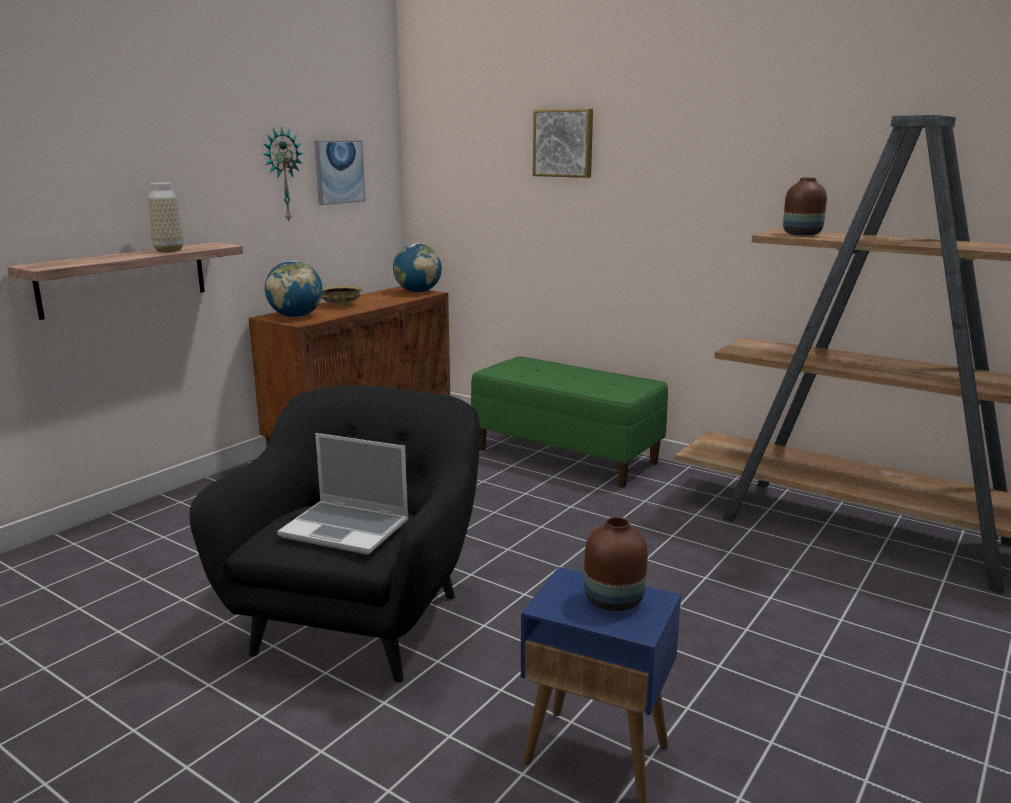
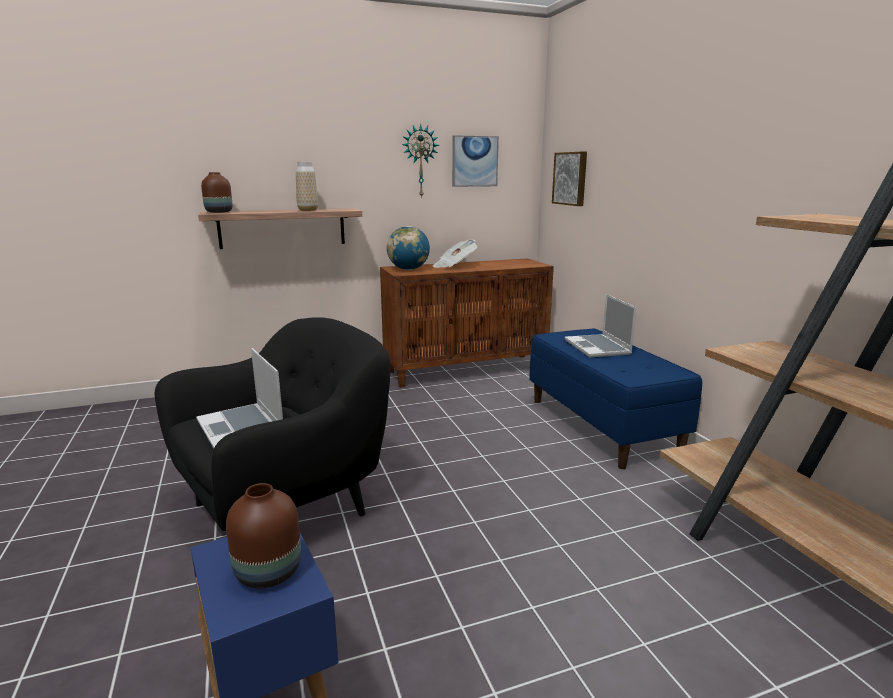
camera: 35 degrees right, 0 degrees up
beige bowl [322,285,362,307] -> newspaper [433,239,477,268]
globe [393,243,442,293] -> none
green bench [471,356,668,488] -> blue bench [529,328,702,469]
picture [533,109,593,178] -> picture moved to [552,151,587,206]
brown vase [783,178,827,236] -> brown vase moved to [201,172,233,213]
none -> laptop [565,294,636,358]

